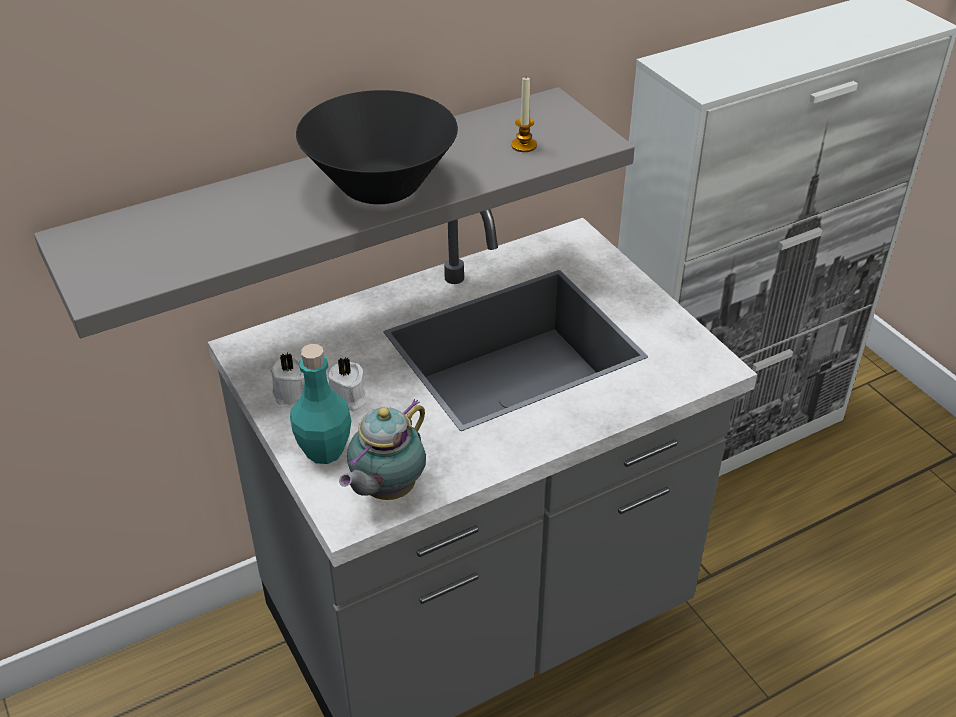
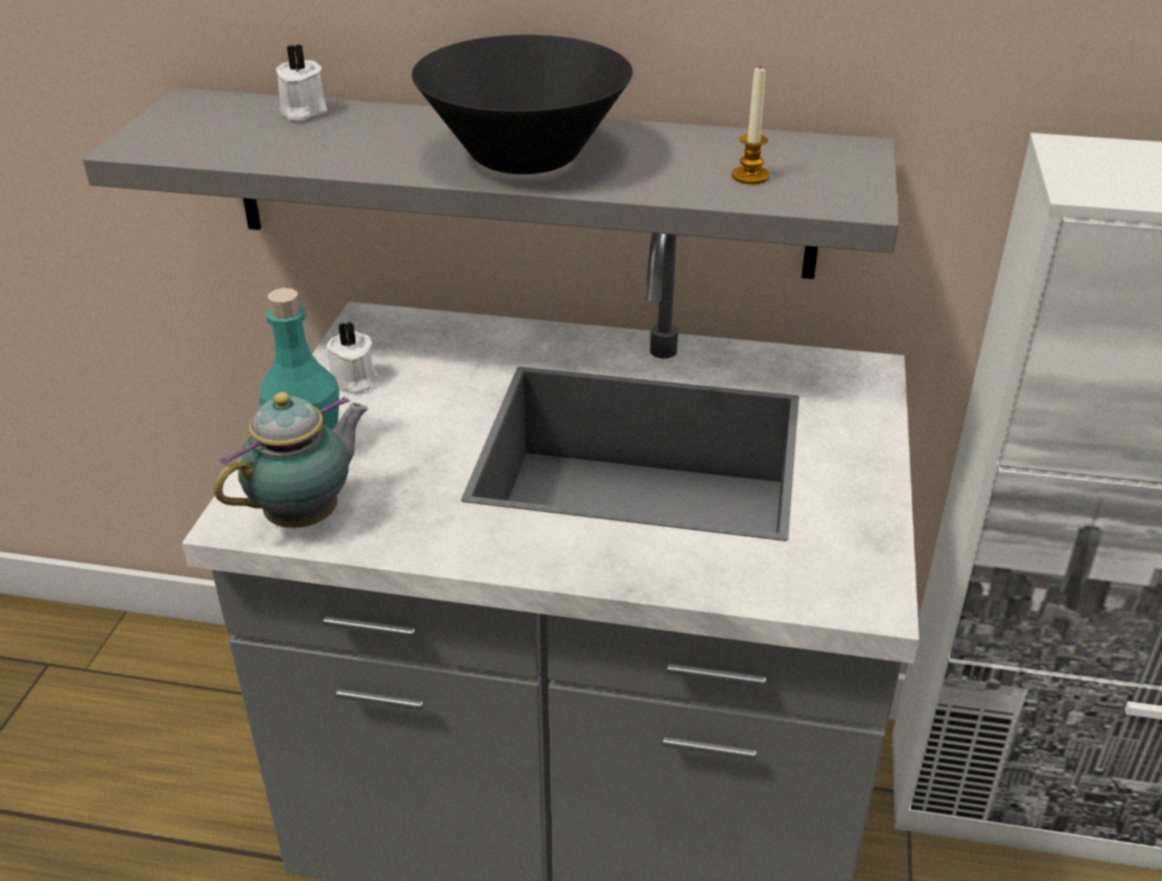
camera: 40 degrees right, 5 degrees down
white candle [328,357,366,412] -> white candle moved to [276,44,327,121]
teapot [339,399,426,500] -> teapot turned 150 degrees clockwise [214,392,368,528]

